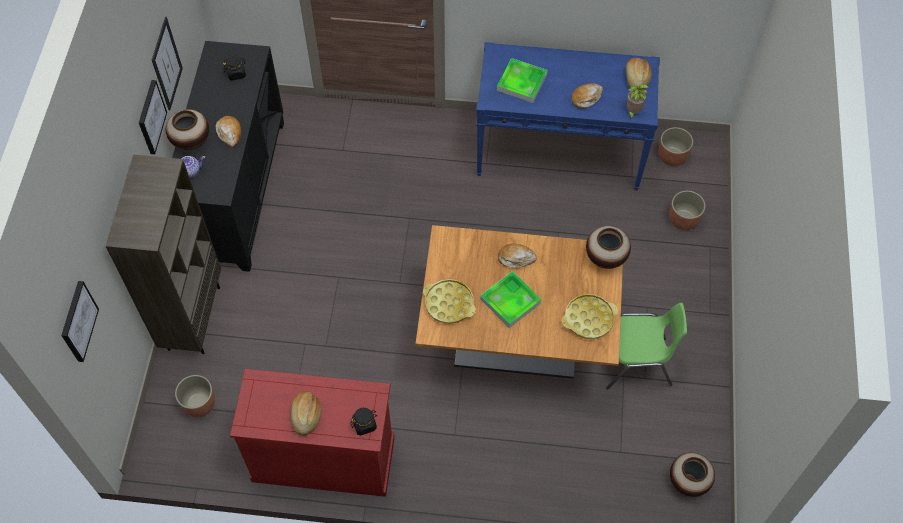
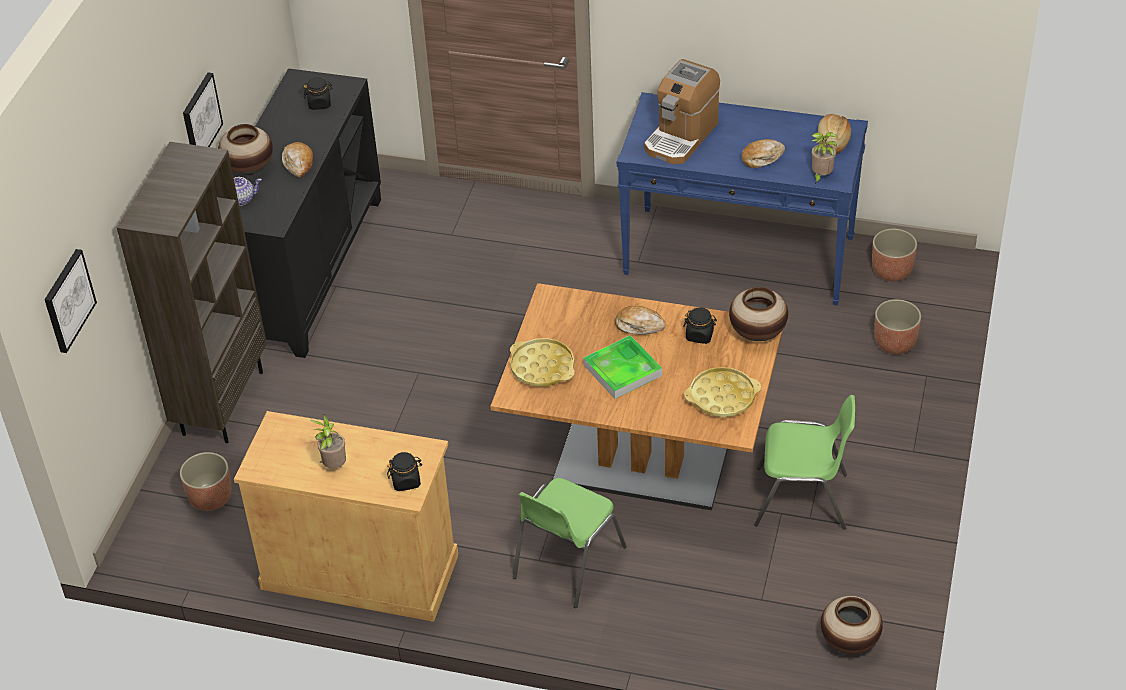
camera: 10 degrees right, 15 degrees down
picture [152,17,183,110] -> none
red cabinet [230,369,395,497] -> beige cabinet [234,411,458,622]
bread [291,391,321,436] -> potted plant [311,414,346,469]
tray [497,58,547,103] -> coffee machine [644,59,720,164]
none -> green chair [513,478,627,608]
none -> black jar [683,307,717,344]

